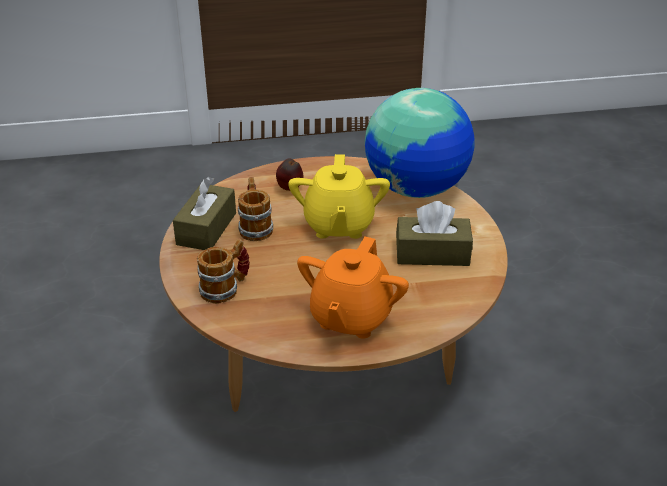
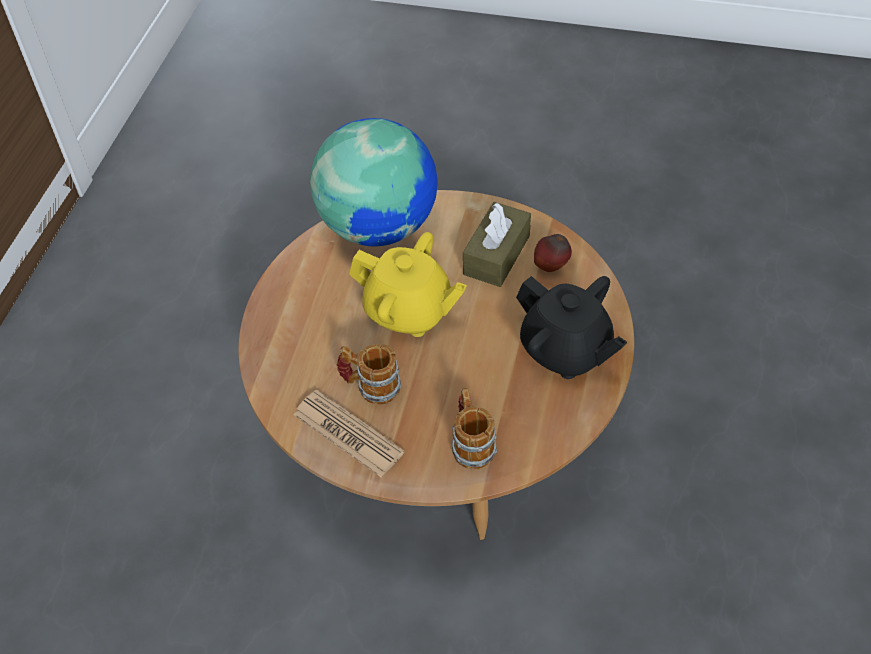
camera: 65 degrees left, 15 degrees up
brown tissue box [173,176,236,250] -> newspaper [294,390,405,477]
apple [276,158,303,191] -> apple moved to [534,234,572,272]
orange teapot [297,236,409,339] -> black teapot [516,276,627,379]

